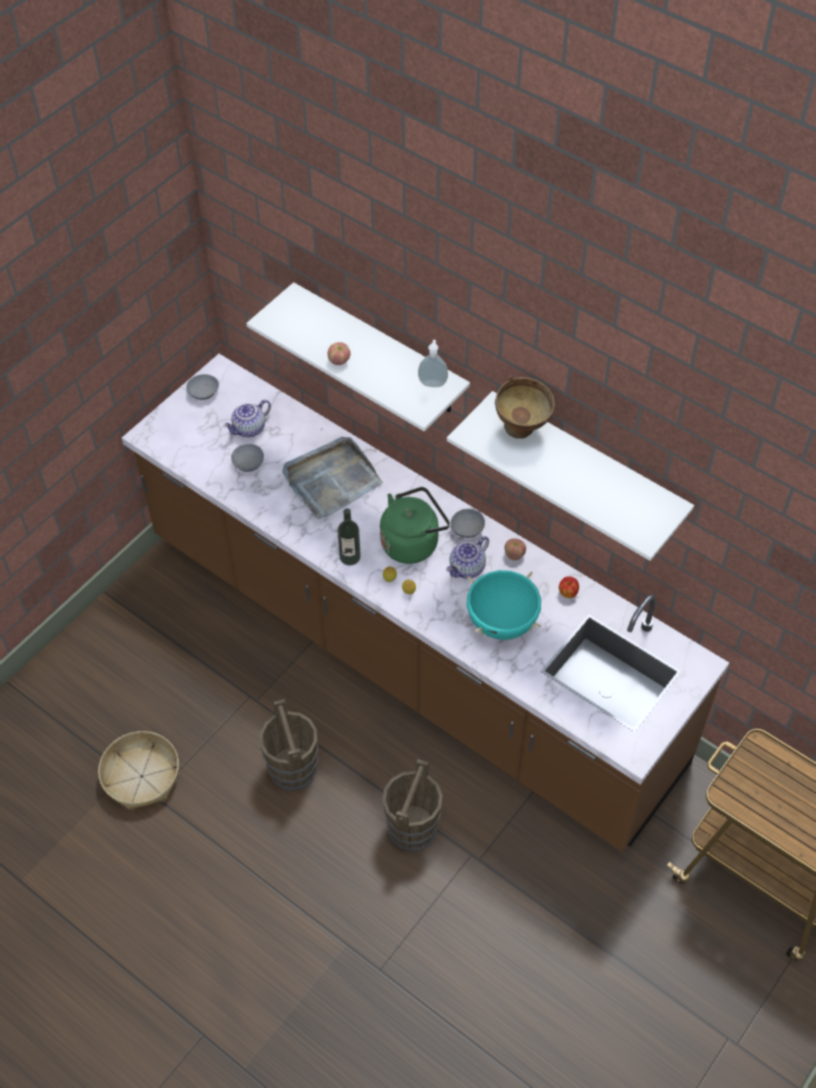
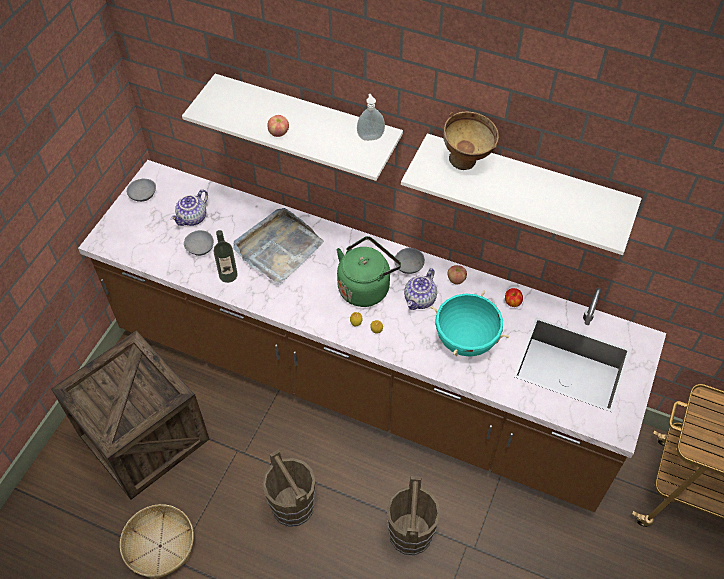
camera: 15 degrees left, 0 degrees up
bottle [337,508,361,565] -> bottle moved to [214,230,238,283]
none -> crate [51,330,209,500]

